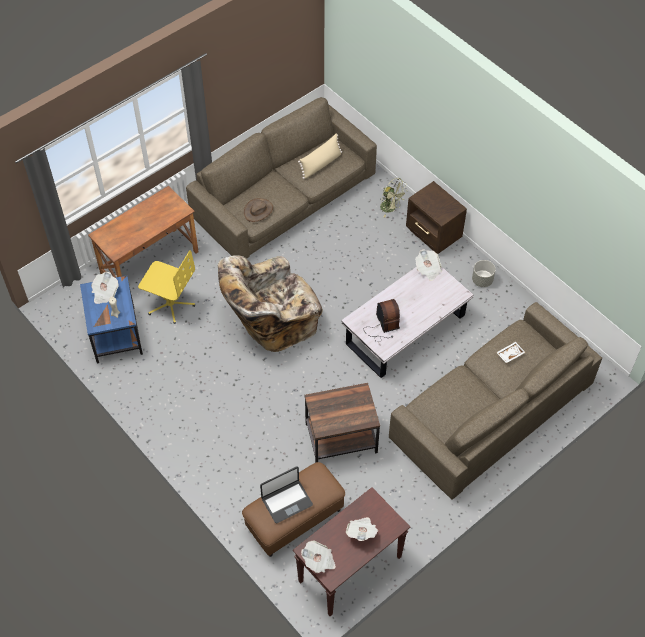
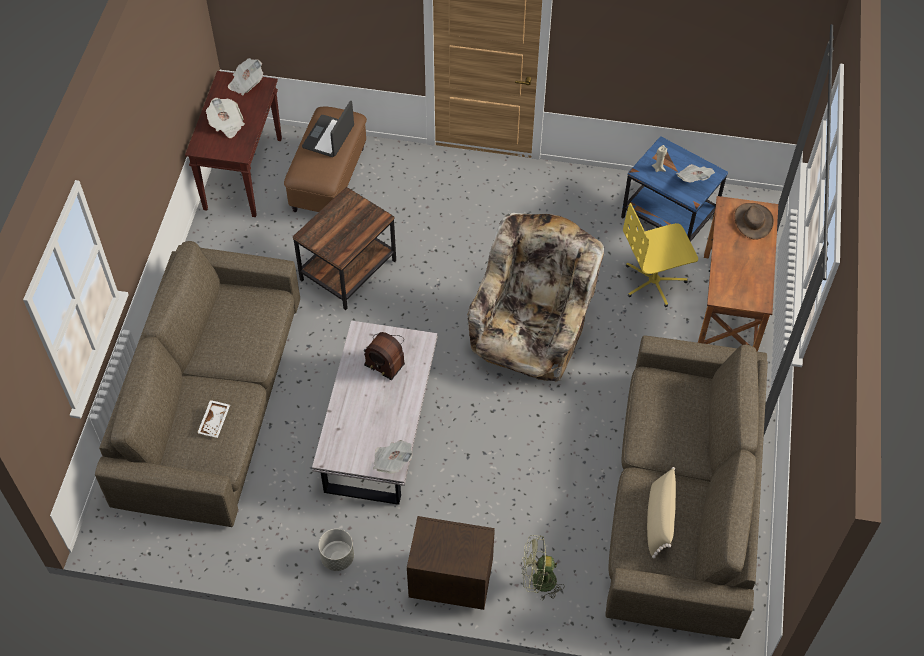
camera: 140 degrees right, 0 degrees up
brown hat [244,198,273,222] -> brown hat moved to [734,203,774,240]

